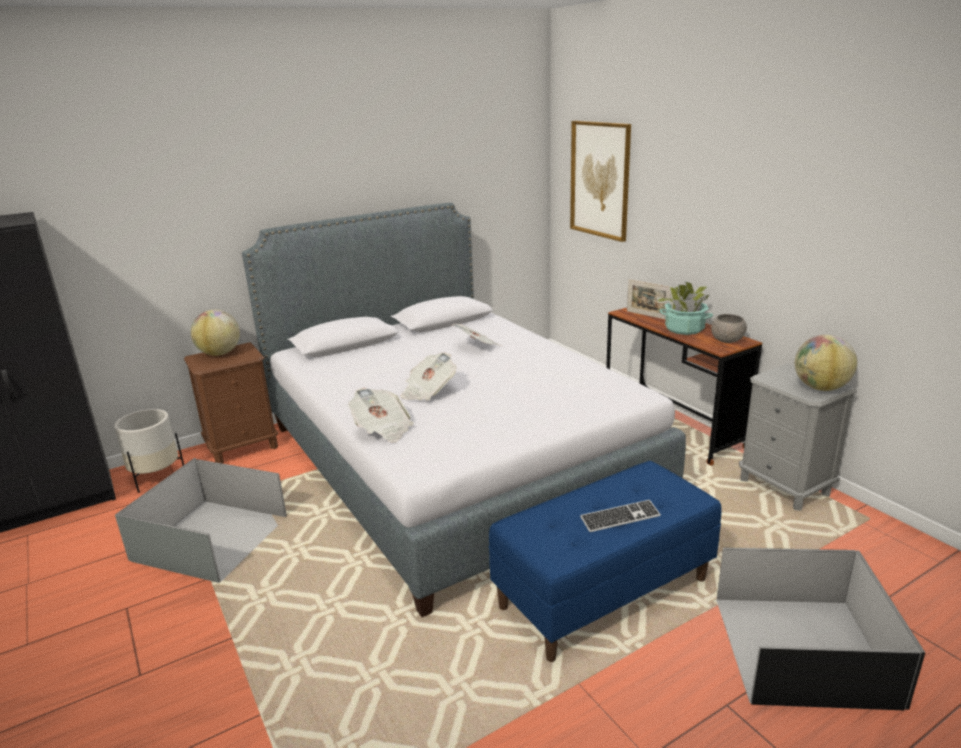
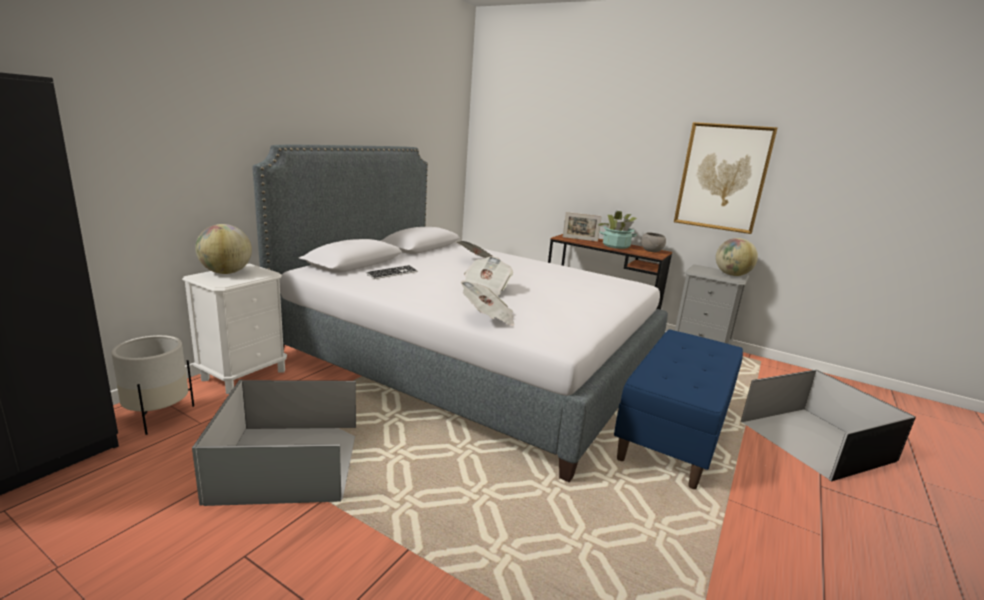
camera: 30 degrees left, 5 degrees down
brown nightstand [184,342,278,464] -> white nightstand [182,264,287,394]
picture [570,121,631,242] -> picture moved to [674,122,778,234]
keyboard [580,500,661,532] -> keyboard moved to [366,265,418,279]

